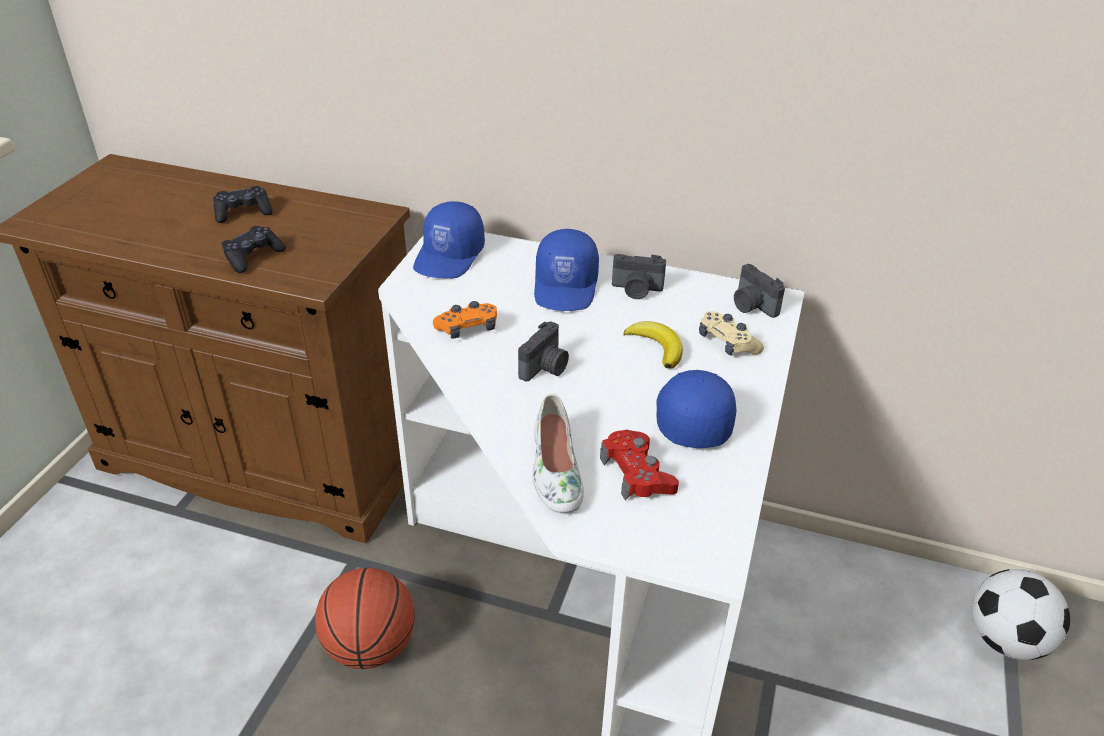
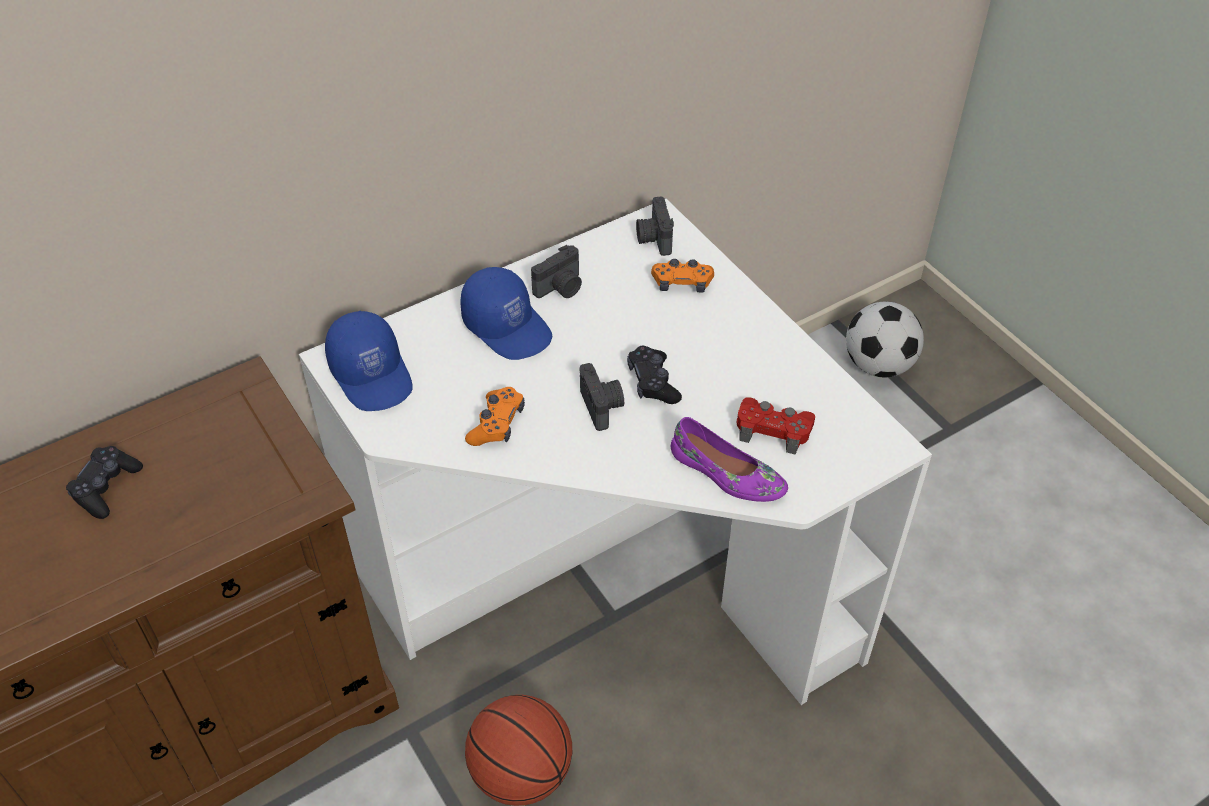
camera: 50 degrees left, 10 degrees up
black game controller [221,226,286,273] -> black game controller moved to [627,346,682,404]
white shoe [532,394,584,513] -> purple shoe [671,417,788,502]
banana [623,321,683,369] -> none
blue cap [656,370,736,448] -> none
beige game controller [699,311,764,356] -> orange game controller [651,259,714,293]
camera [734,264,785,318] -> camera turned 75 degrees clockwise [636,197,674,256]

